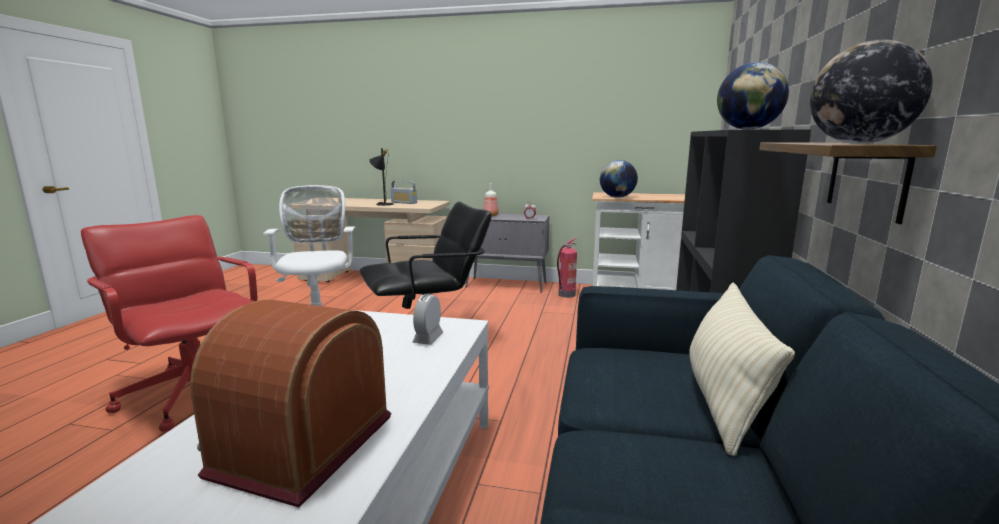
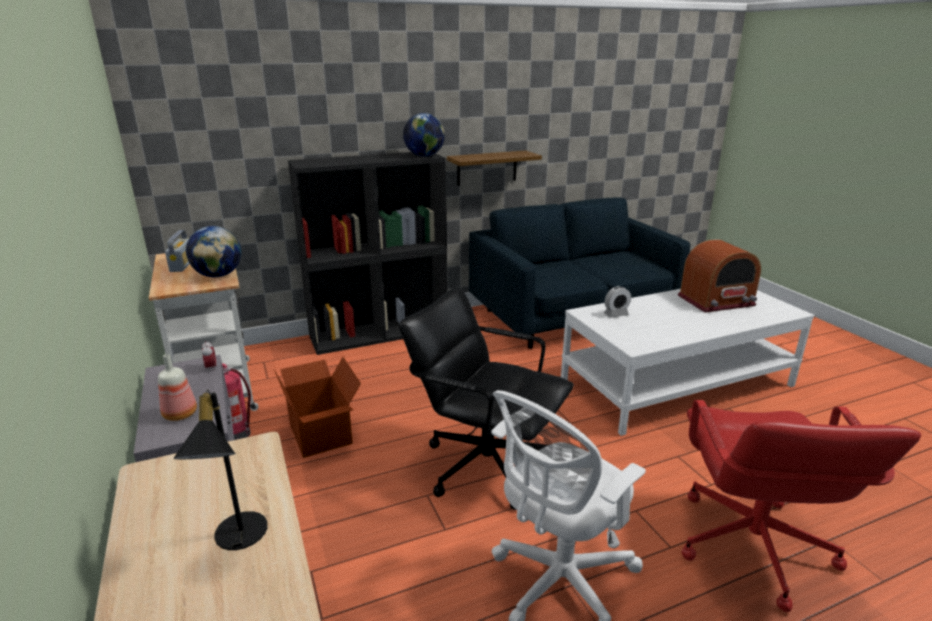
camera: 125 degrees left, 10 degrees up
radio [391,181,417,204] -> radio moved to [165,230,189,272]
beige pillow [689,283,795,456] -> none
globe [810,40,932,144] -> none
none -> cardboard box [274,357,361,458]

